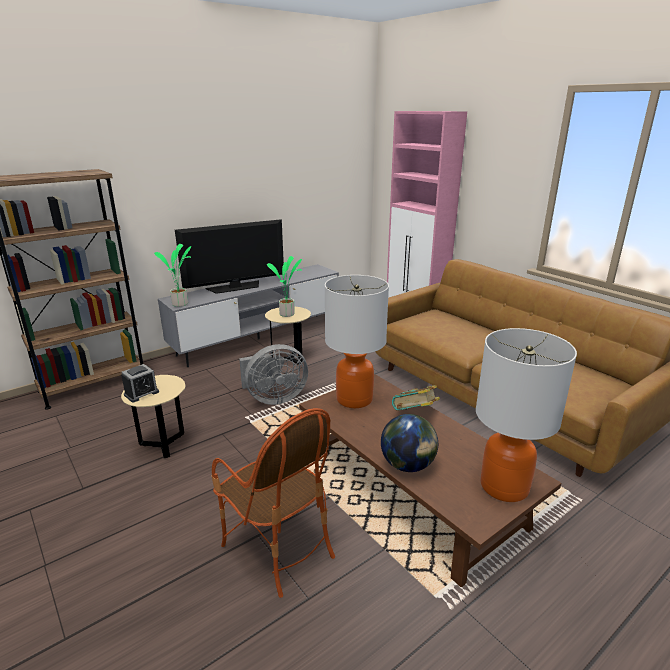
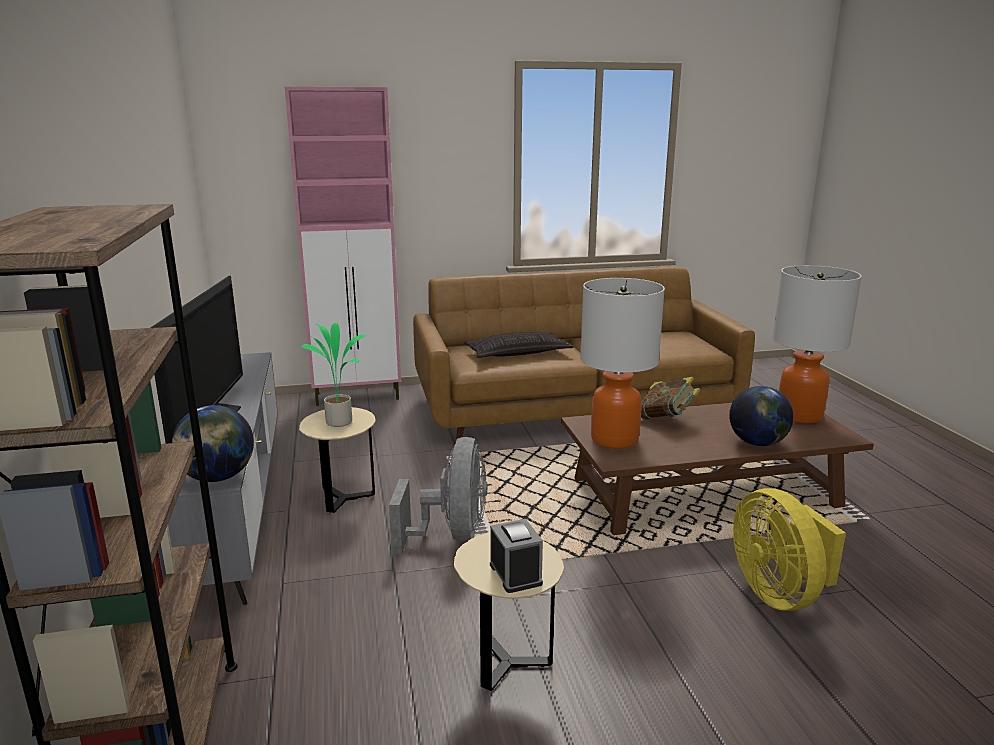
camera: 65 degrees left, 5 degrees down
potted plant [154,244,192,307] -> globe [172,405,254,482]
armchair [212,408,335,598] -> yellow fan [733,488,846,611]
none -> pillow [464,332,574,358]

